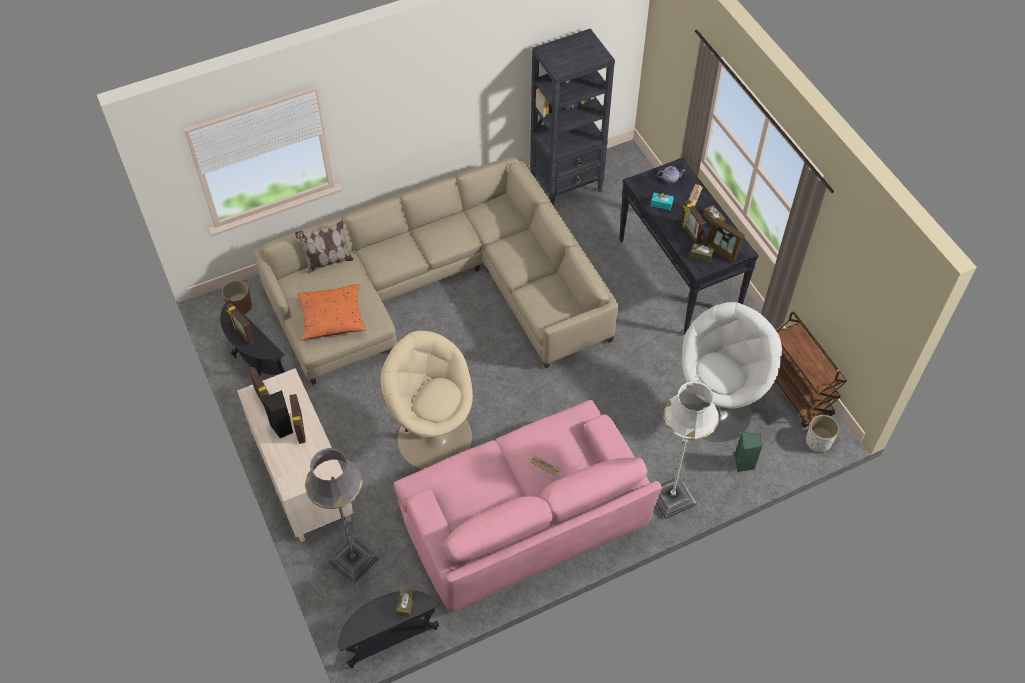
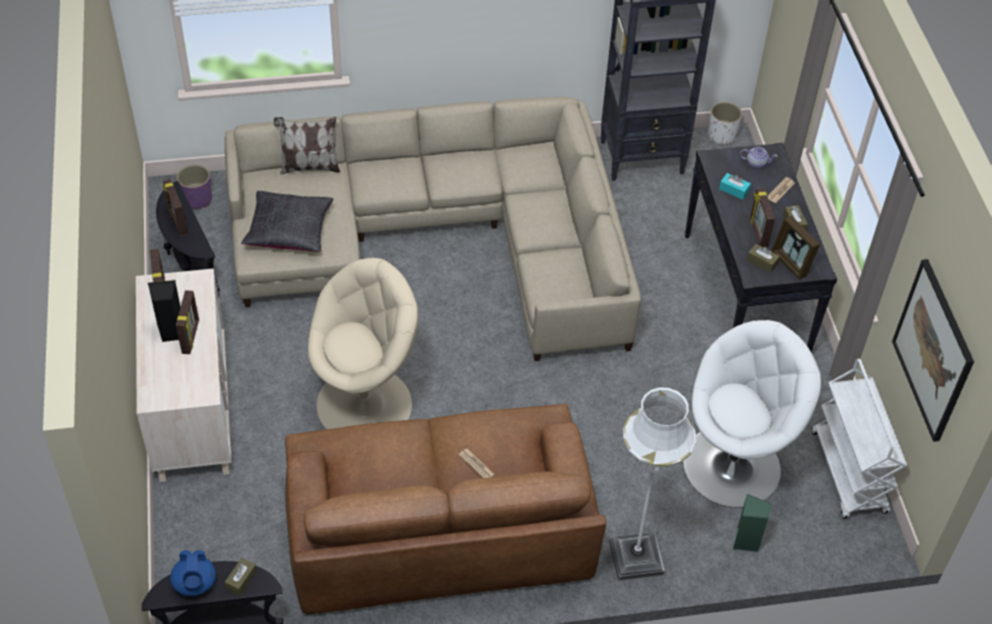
camera: 15 degrees right, 5 degrees down
brown planter [222,280,252,314] -> purple planter [177,165,212,209]
orange pillow [298,284,366,340] -> black pillow [241,191,334,252]
grey floor lamp [305,448,379,584] -> none
beige armchair [380,331,473,470] -> beige armchair turned 105 degrees clockwise [308,258,418,429]
pink sofa [394,400,662,612] -> brown sofa [285,404,606,615]
brown cart [775,312,847,428] -> white cart [812,359,907,519]
white planter [806,415,839,452] -> white planter moved to [708,102,742,145]
none -> blue teapot [170,550,216,596]
none -> picture [892,259,974,442]

